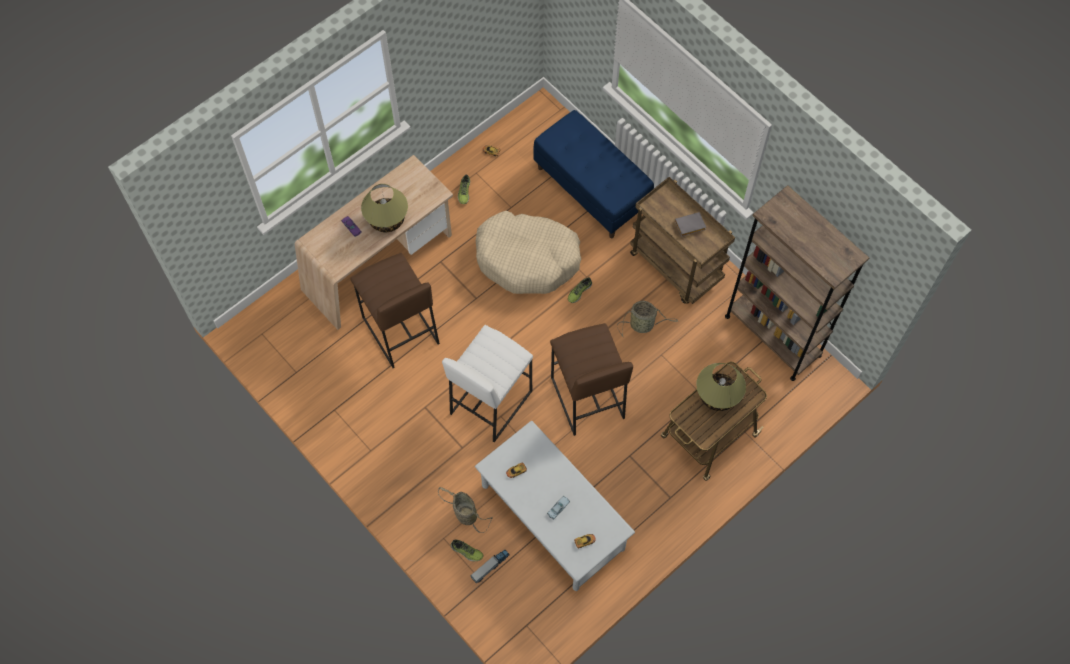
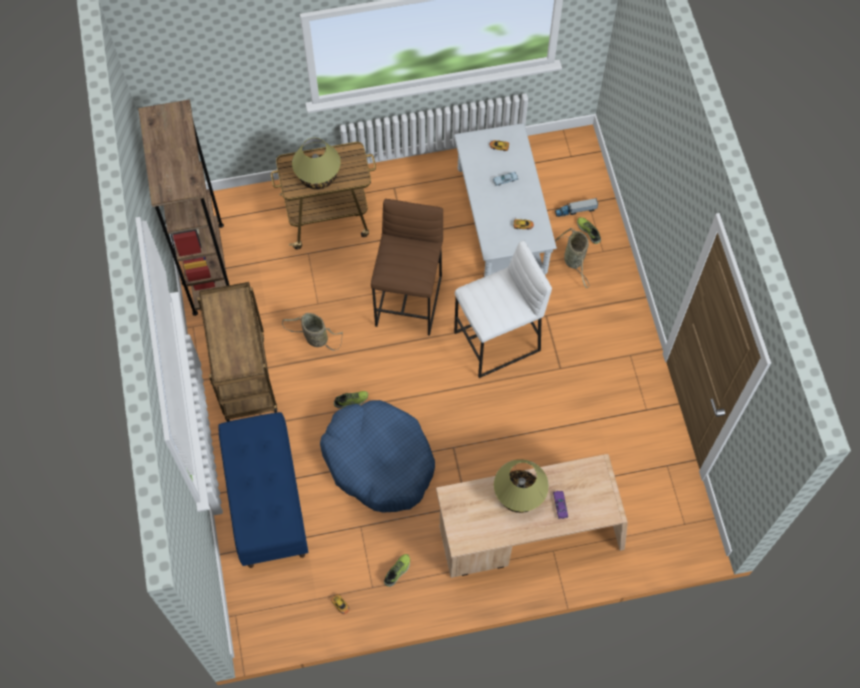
camera: 150 degrees left, 0 degrees up
brown stool [350,253,440,368] -> none
beige dog bed [476,211,581,294] -> blue dog bed [320,400,435,513]
grey book [675,212,706,237] -> none

